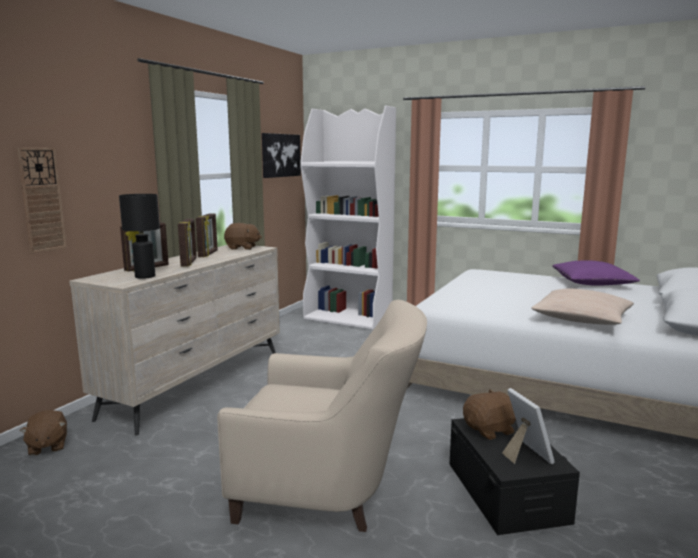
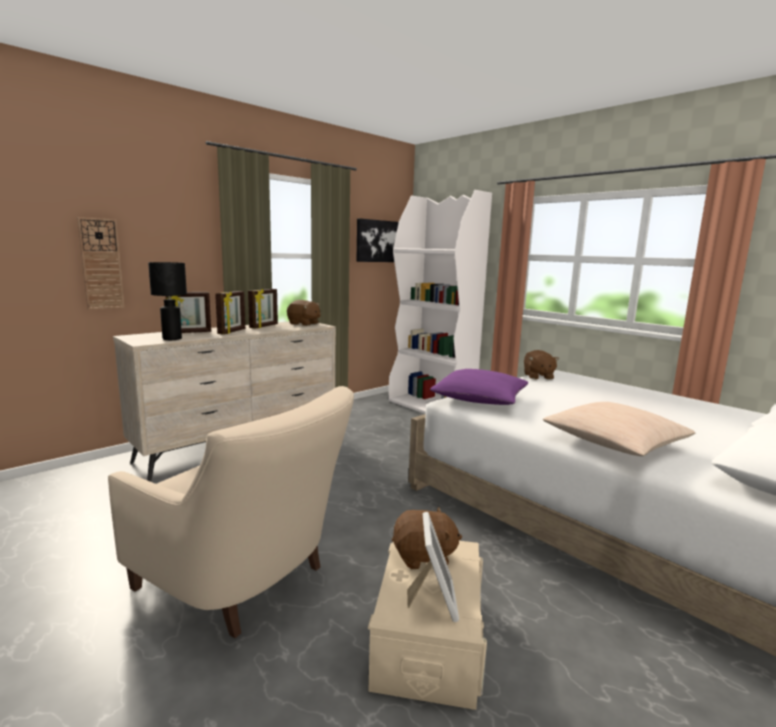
camera: 20 degrees right, 0 degrees up
brown plush toy [20,410,67,456] -> brown plush toy moved to [524,350,559,380]
black storage box [450,418,580,535] -> beige storage box [368,541,487,710]
purple pillow [552,260,640,286] -> purple pillow moved to [430,369,528,405]

